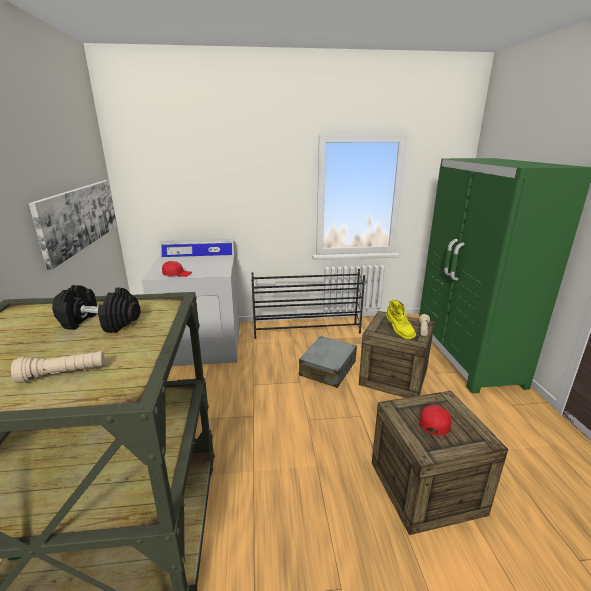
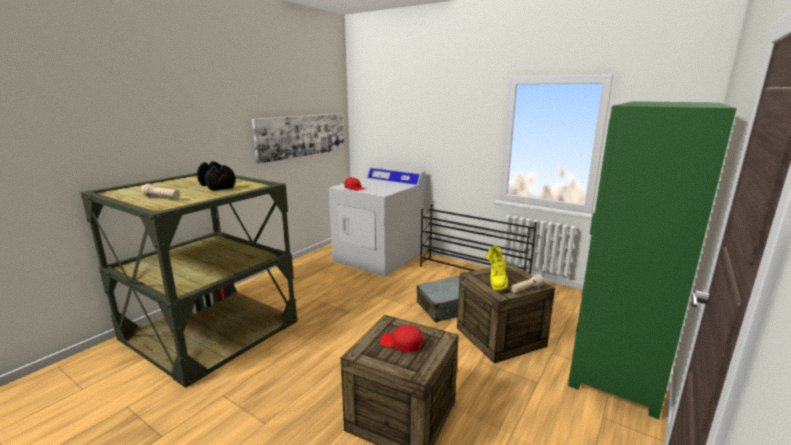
camera: 40 degrees right, 5 degrees down
red cap [419,405,452,436] -> red cap turned 135 degrees counterclockwise [380,325,423,352]

